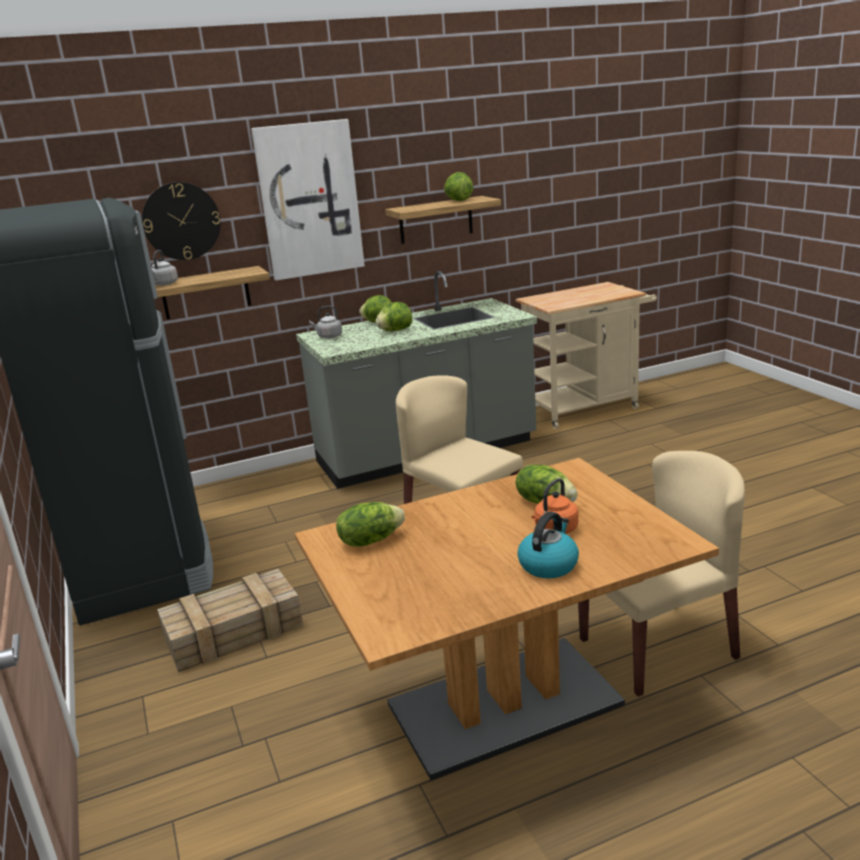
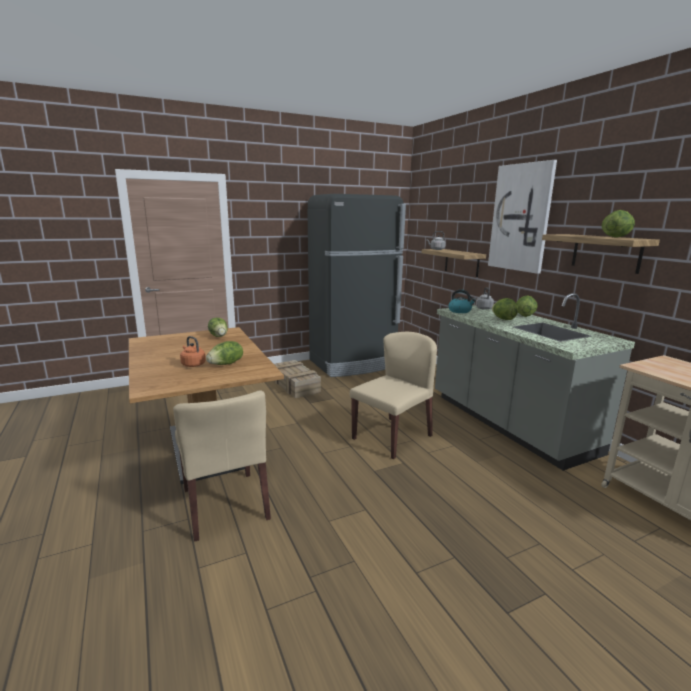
camera: 85 degrees right, 5 degrees down
wall clock [142,182,221,260] -> none
kettle [517,512,579,578] -> kettle moved to [448,289,476,313]

